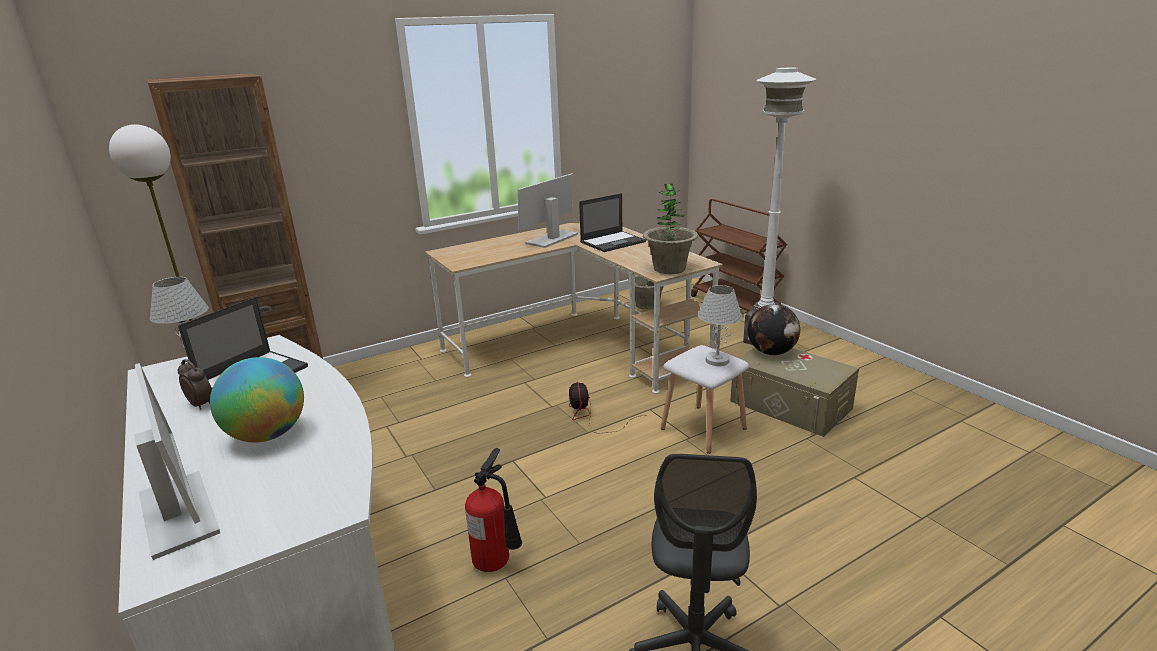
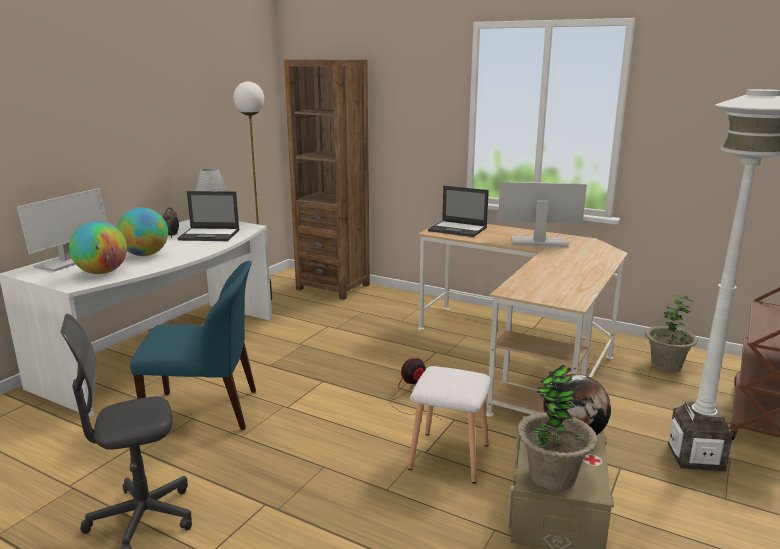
camera: 60 degrees right, 5 degrees down
fire extinguisher [465,448,522,572] -> blue chair [130,261,256,430]
laptop [579,193,646,252] -> laptop moved to [428,186,489,237]
potted plant [643,184,698,274] -> potted plant moved to [517,365,598,491]
white table lamp [698,285,742,366] -> none
none -> globe [69,221,127,274]

